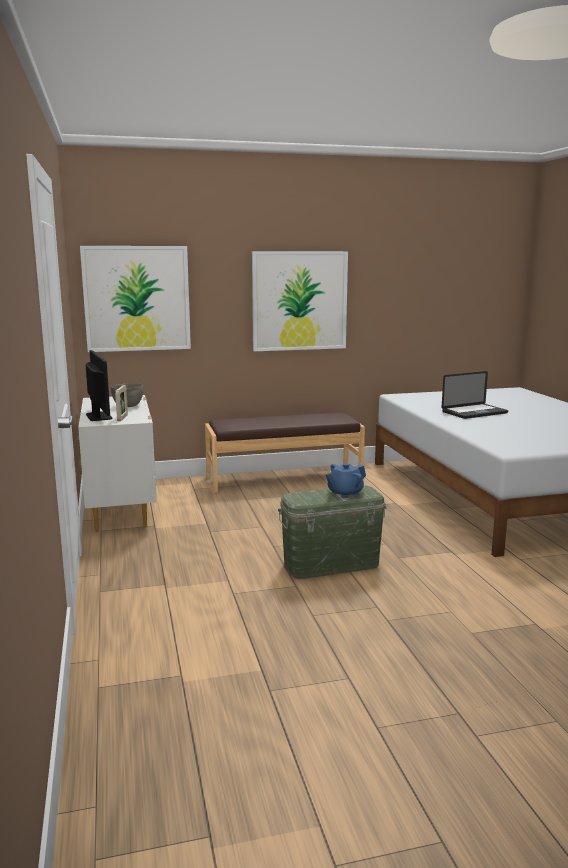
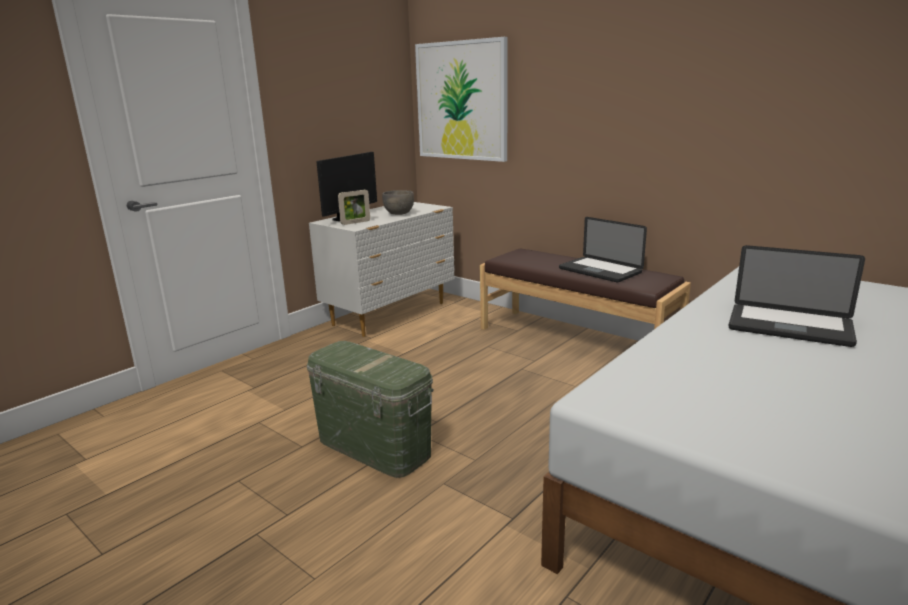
camera: 55 degrees right, 5 degrees up
picture [252,251,348,351] -> none
blue teapot [326,463,366,498] -> none
none -> laptop [559,217,647,282]

